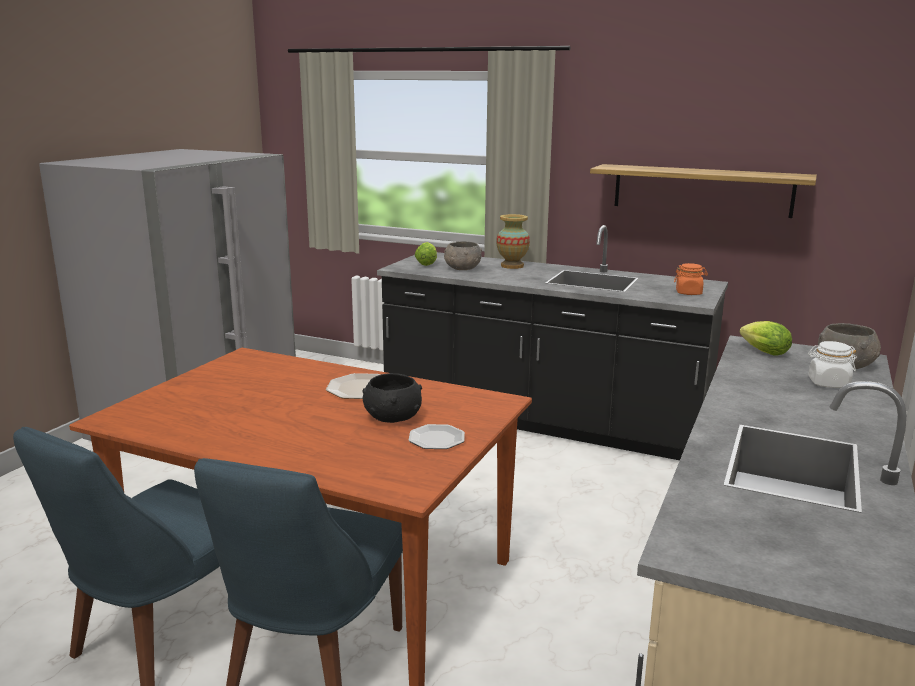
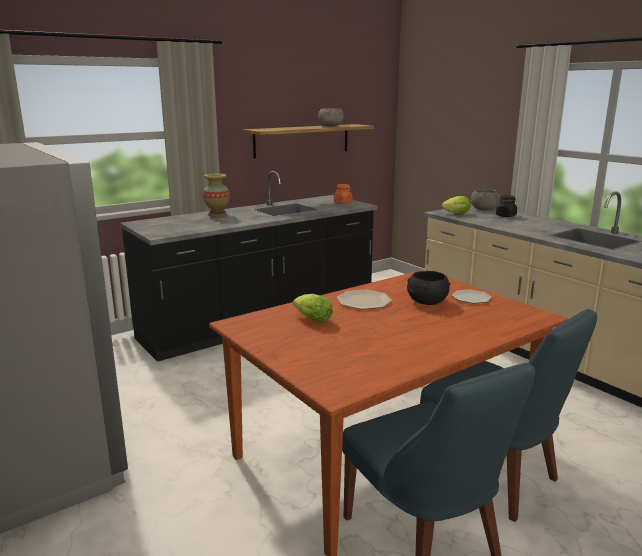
camera: 60 degrees left, 0 degrees up
lettuce [415,242,437,266] -> lettuce moved to [293,294,333,323]
grey bowl [444,241,482,270] -> grey bowl moved to [318,108,344,126]
white jar [808,341,857,388] -> black jar [496,195,517,217]

